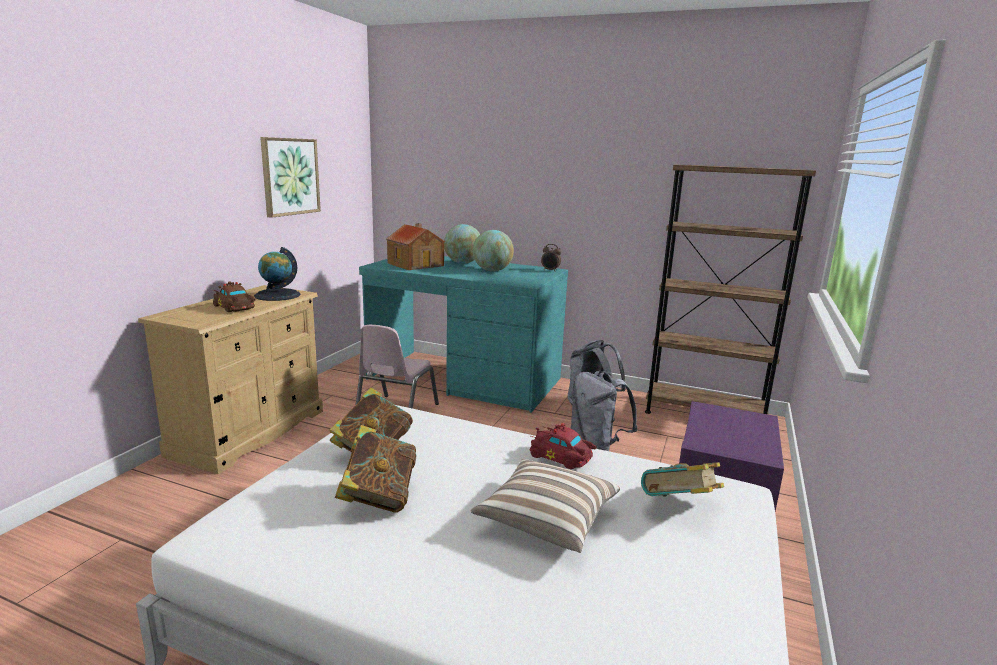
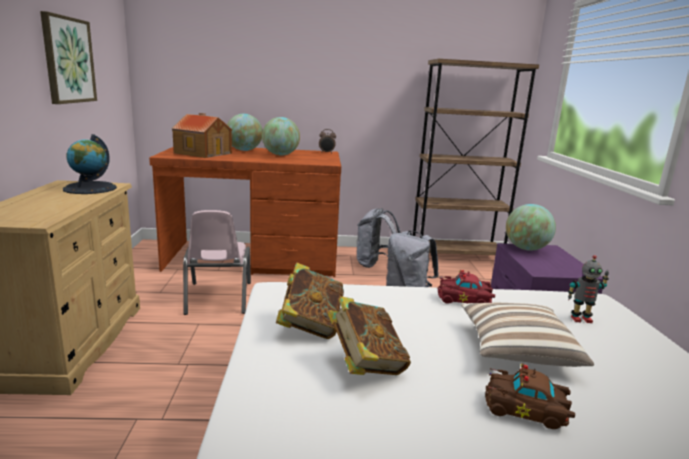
camera: 25 degrees left, 0 degrees up
brown toy car [213,281,256,312] -> brown toy car moved to [485,363,575,429]
turquoise desk [359,256,568,413] -> brown desk [149,147,341,277]
book [641,462,724,497] -> toy robot [568,255,609,323]
none -> globe [506,204,556,251]

